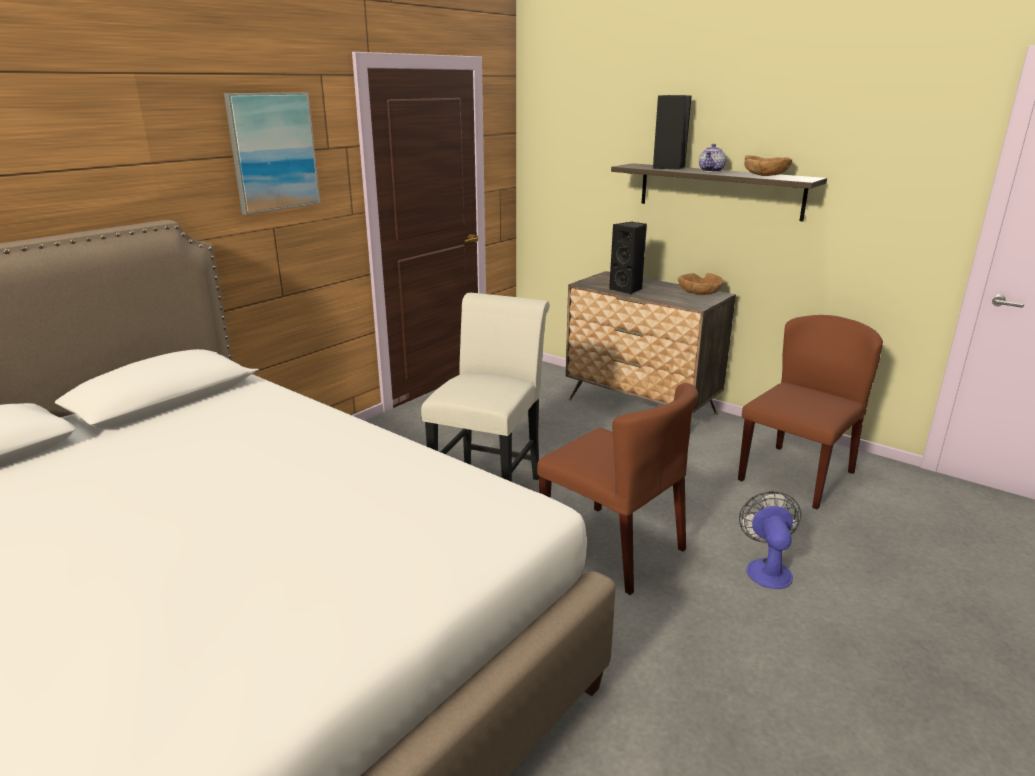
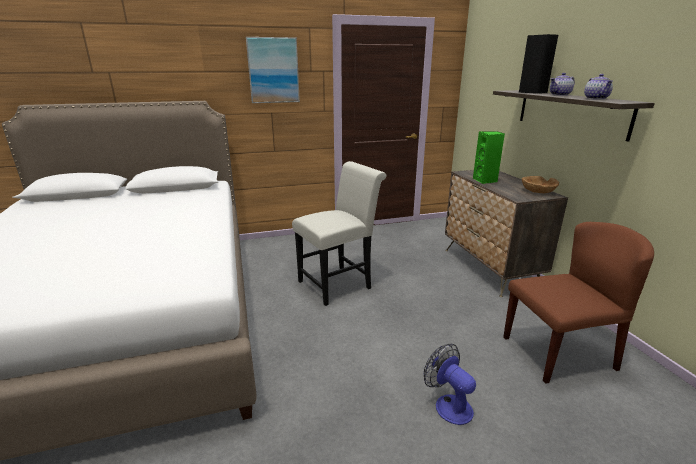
camera: 35 degrees right, 0 degrees up
brown chair [537,383,698,595] -> none
black speaker [609,222,647,295] -> green speaker [473,131,505,184]
fan [739,491,801,589] -> fan turned 75 degrees counterclockwise [424,344,476,425]
brown bowl [744,155,792,176] -> teapot [584,74,613,100]

